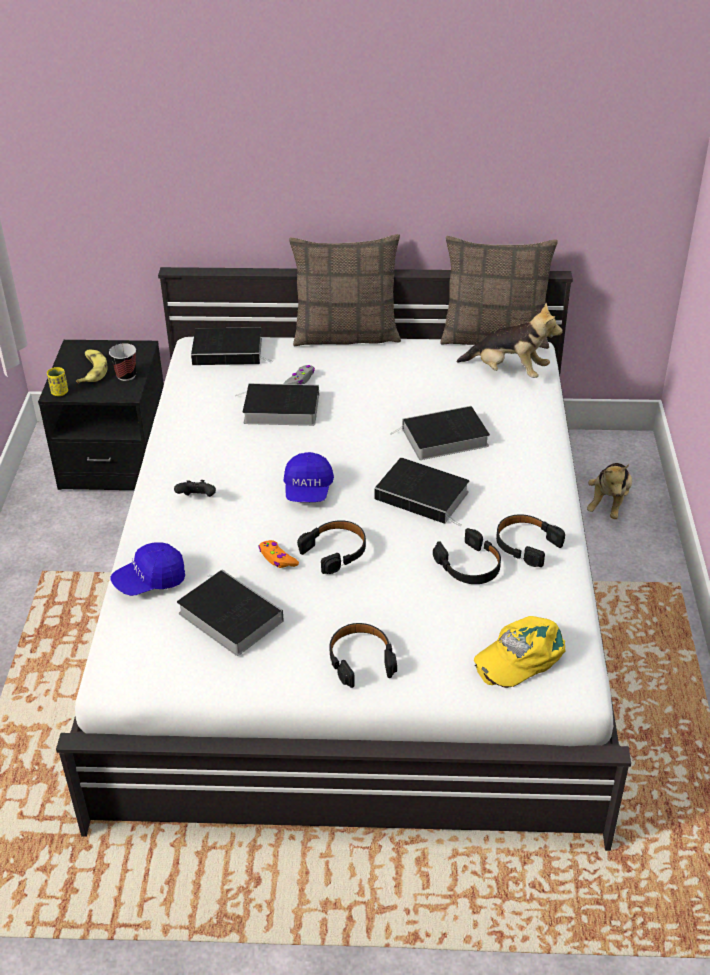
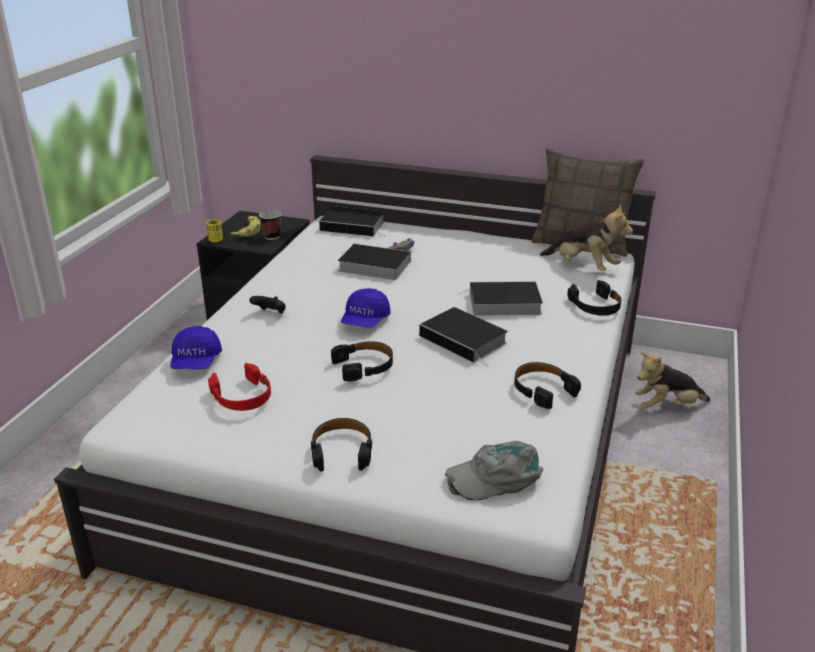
camera: 15 degrees right, 10 degrees down
blue cap [111,542,185,596] -> blue cap turned 75 degrees counterclockwise [170,326,222,369]
book [177,570,284,656] -> red headphones [208,363,271,411]
orange game controller [258,540,299,568] -> none
pillow [289,234,401,346] -> none
black headphones [433,528,501,584] -> black headphones moved to [568,280,622,316]
yellow cap [474,616,565,688] -> grey cap [445,441,543,501]
plush toy [587,463,632,519] -> plush toy turned 45 degrees clockwise [635,352,710,409]

